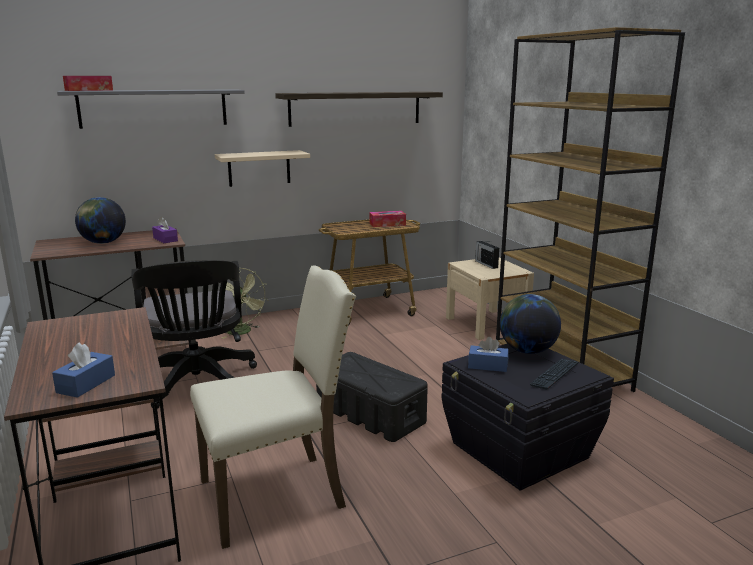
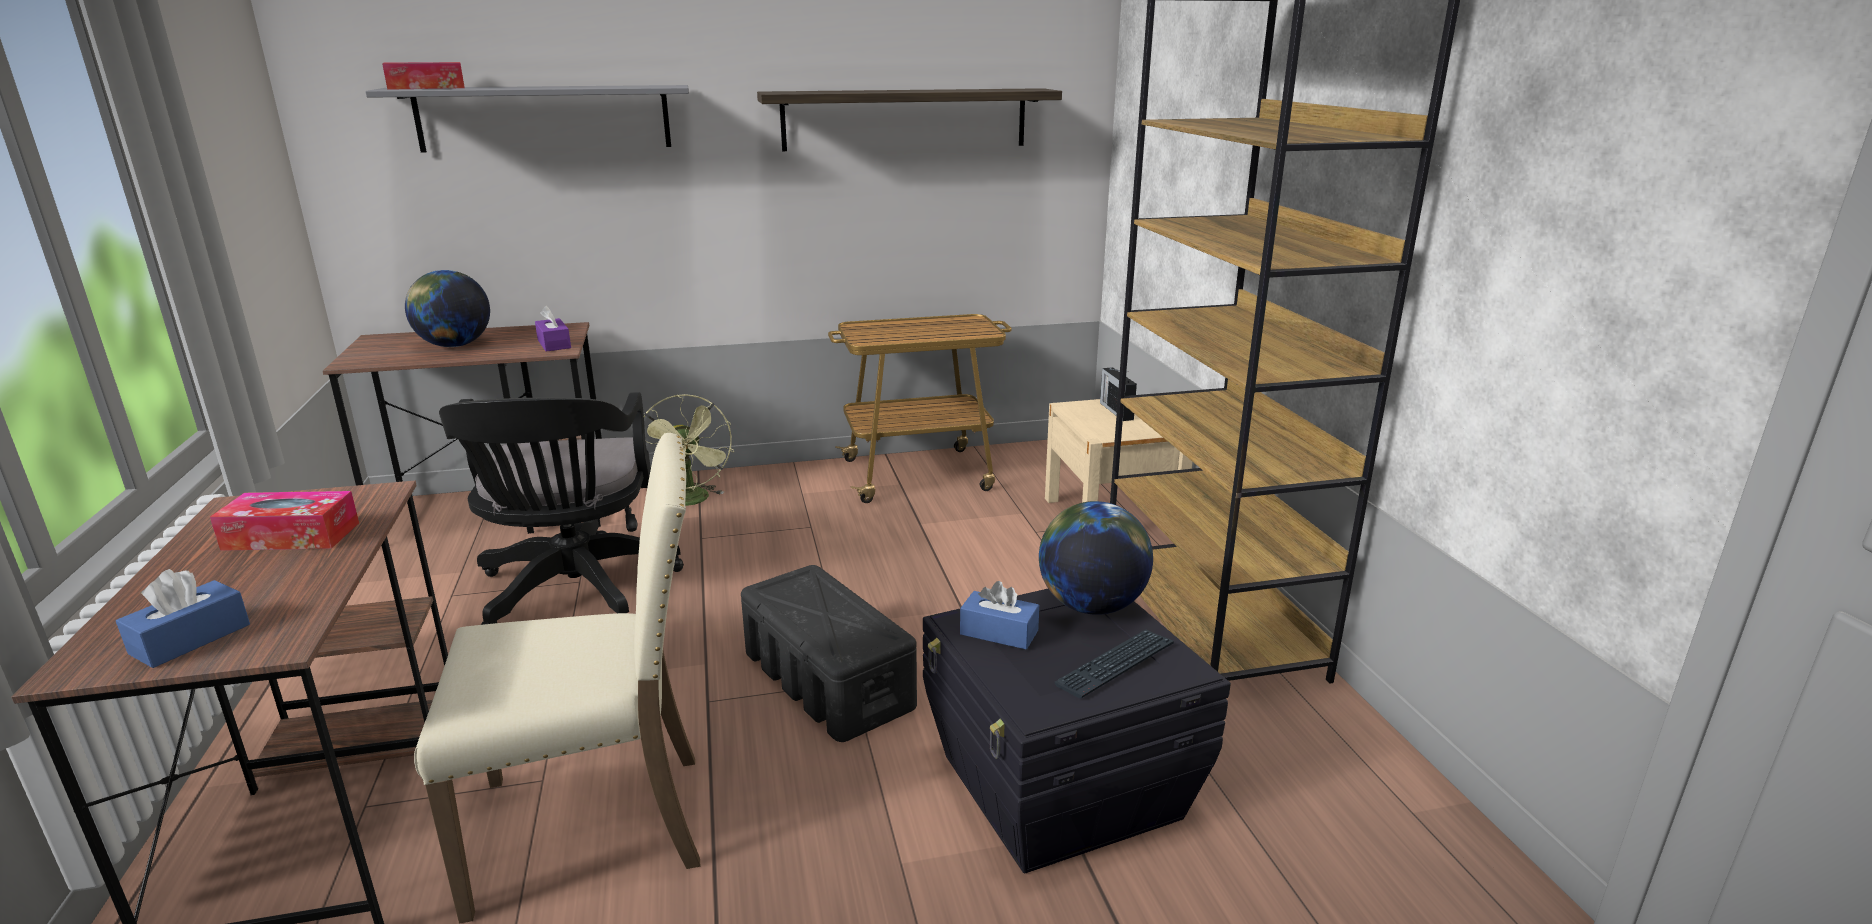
camera: 10 degrees right, 5 degrees up
beige shelf [215,150,310,187] -> none
tissue box [369,211,406,227] -> tissue box moved to [210,491,359,551]

